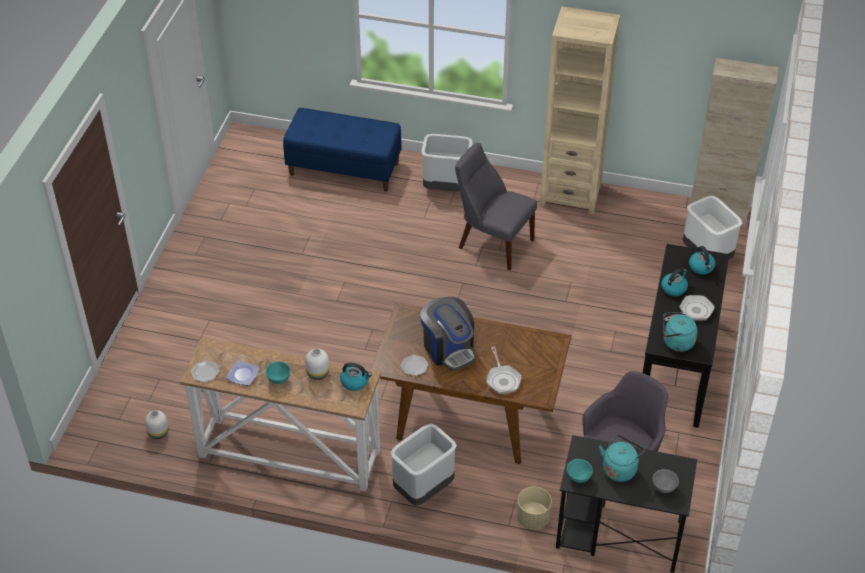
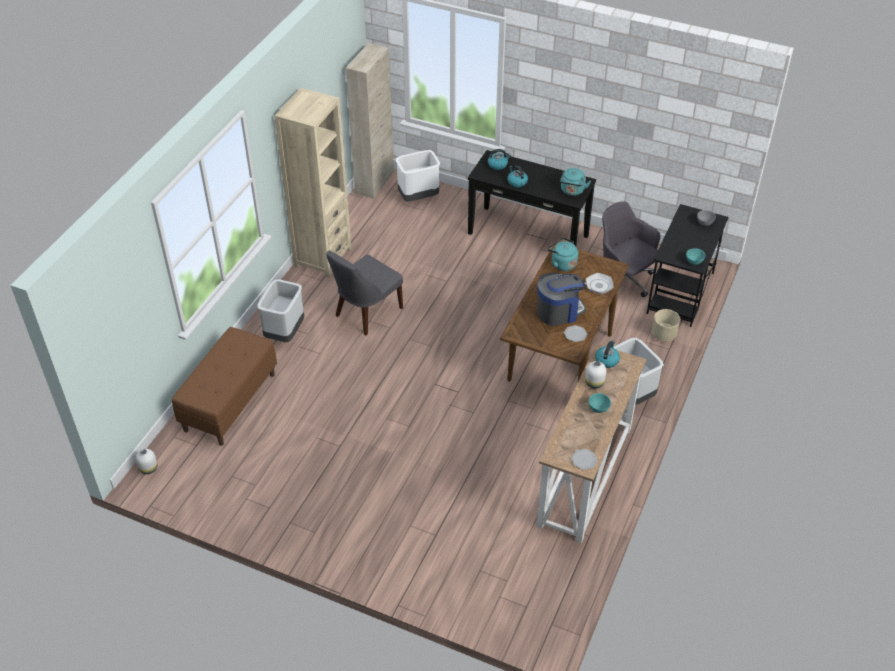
camera: 80 degrees left, 0 degrees up
white vase [145,410,169,439] -> white vase moved to [136,449,158,474]
plate [226,360,260,385] -> none
blue bench [283,108,401,192] -> brown bench [172,327,277,446]
turquoise kettle [599,435,645,482] -> turquoise kettle moved to [547,237,578,271]
frying pan [664,295,715,321] -> none

